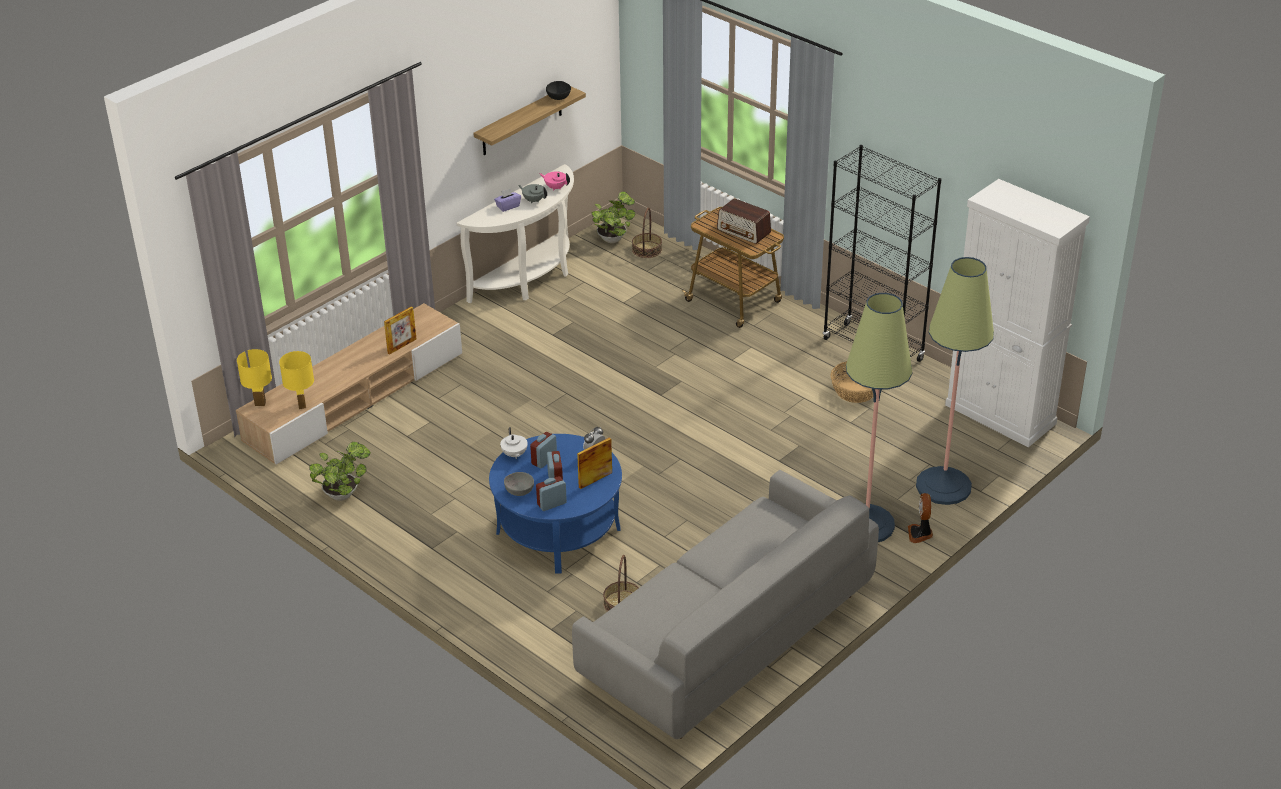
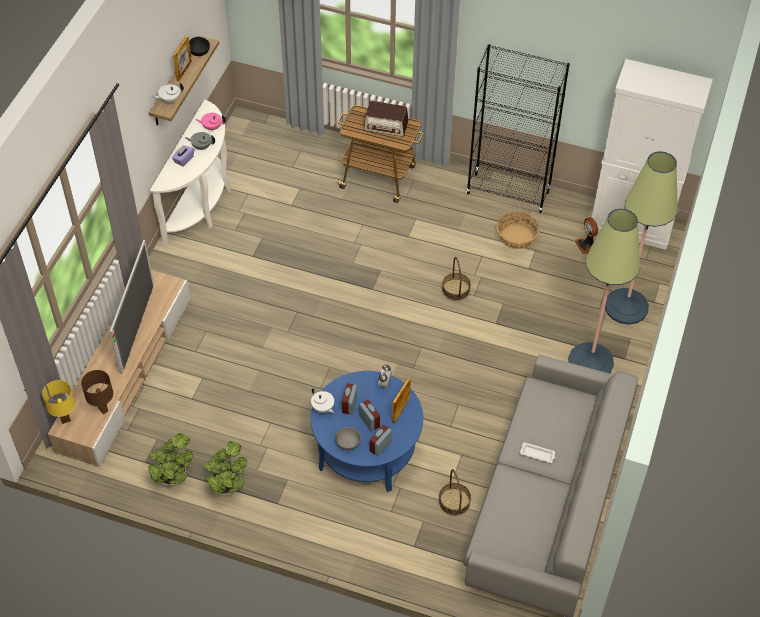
camera: 25 degrees left, 15 degrees up
yellow table lamp [279,351,314,409] -> brown table lamp [81,370,113,414]
picture frame [384,306,416,355] -> picture frame moved to [173,36,192,81]
potted plant [591,191,635,243] -> potted plant moved to [204,441,247,495]
basket [632,208,662,258] -> basket moved to [442,257,471,301]
fan [908,493,933,543] -> fan moved to [575,217,598,254]
none -> television [109,240,154,374]
none -> white teapot [153,83,184,103]
none -> white tray [520,442,555,463]

